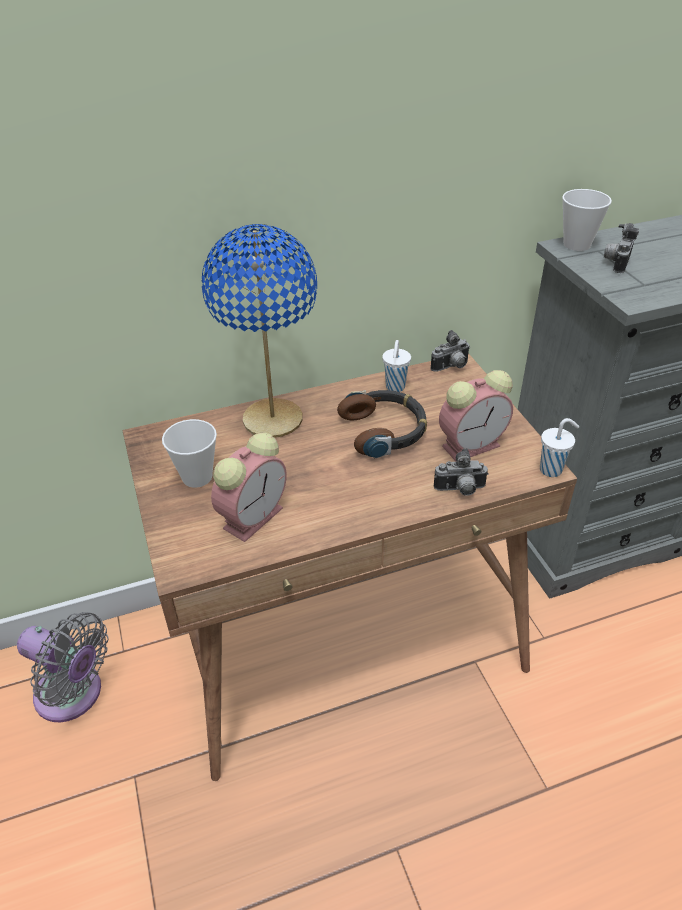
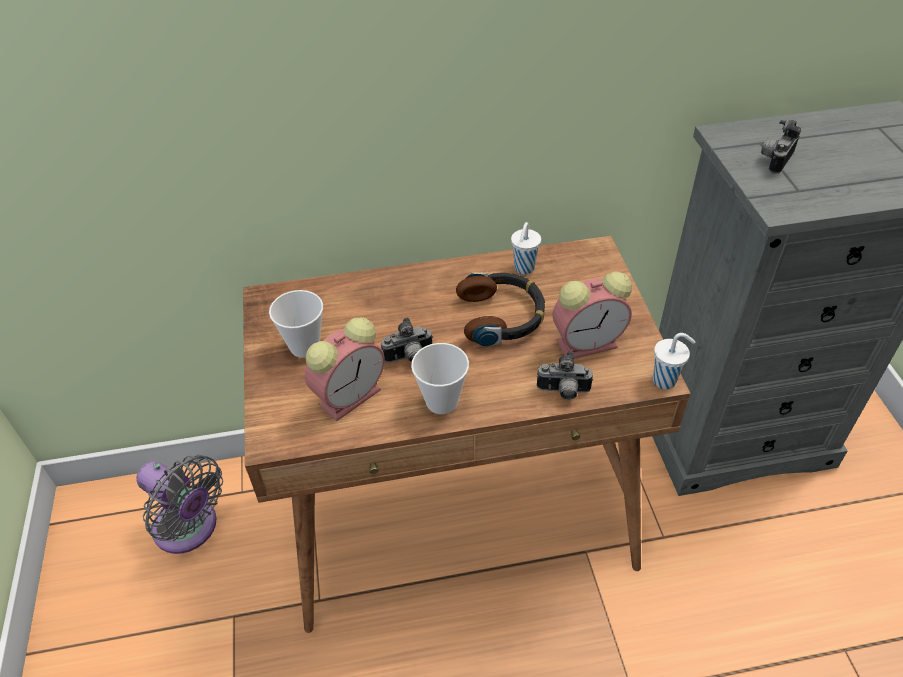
camera: 10 degrees right, 5 degrees up
blue table lamp [202,224,317,438] -> none
camera [430,330,470,372] -> camera moved to [381,317,433,363]
cup [562,189,612,251] -> cup moved to [411,343,469,414]

